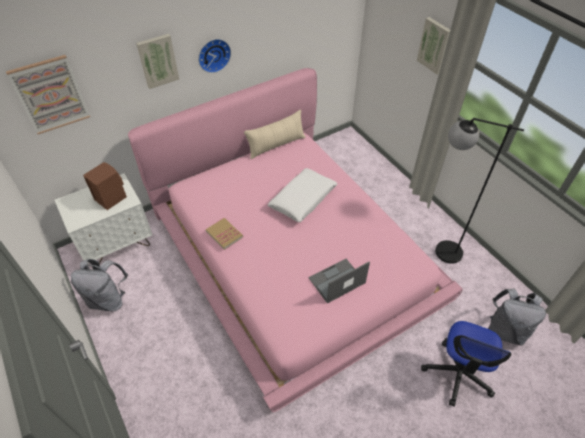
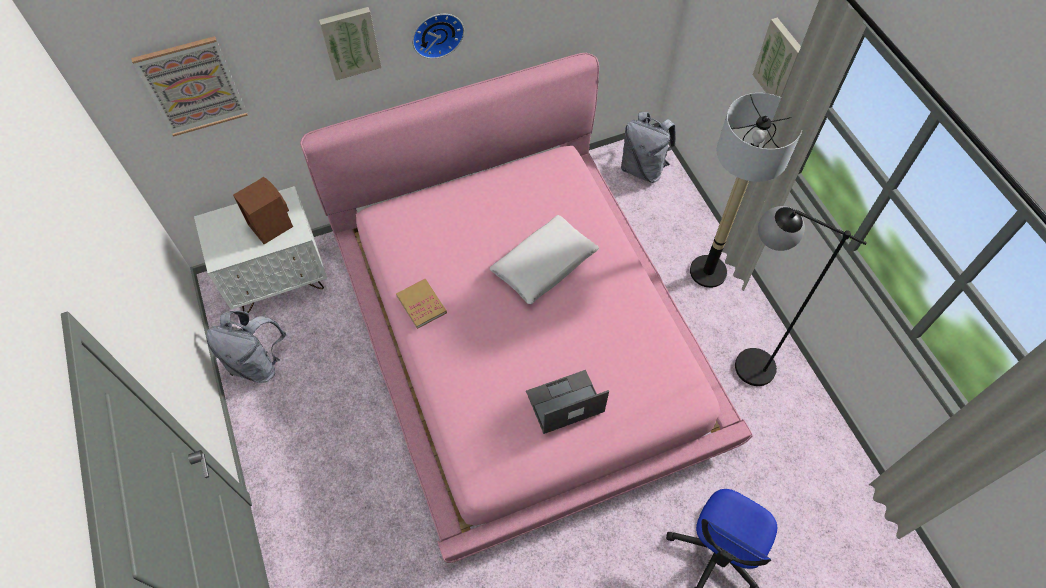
camera: 10 degrees right, 10 degrees up
beige pillow [244,110,305,159] -> none
grey backpack [488,289,546,345] -> grey backpack moved to [621,112,676,183]
none -> floor lamp [690,93,802,288]

